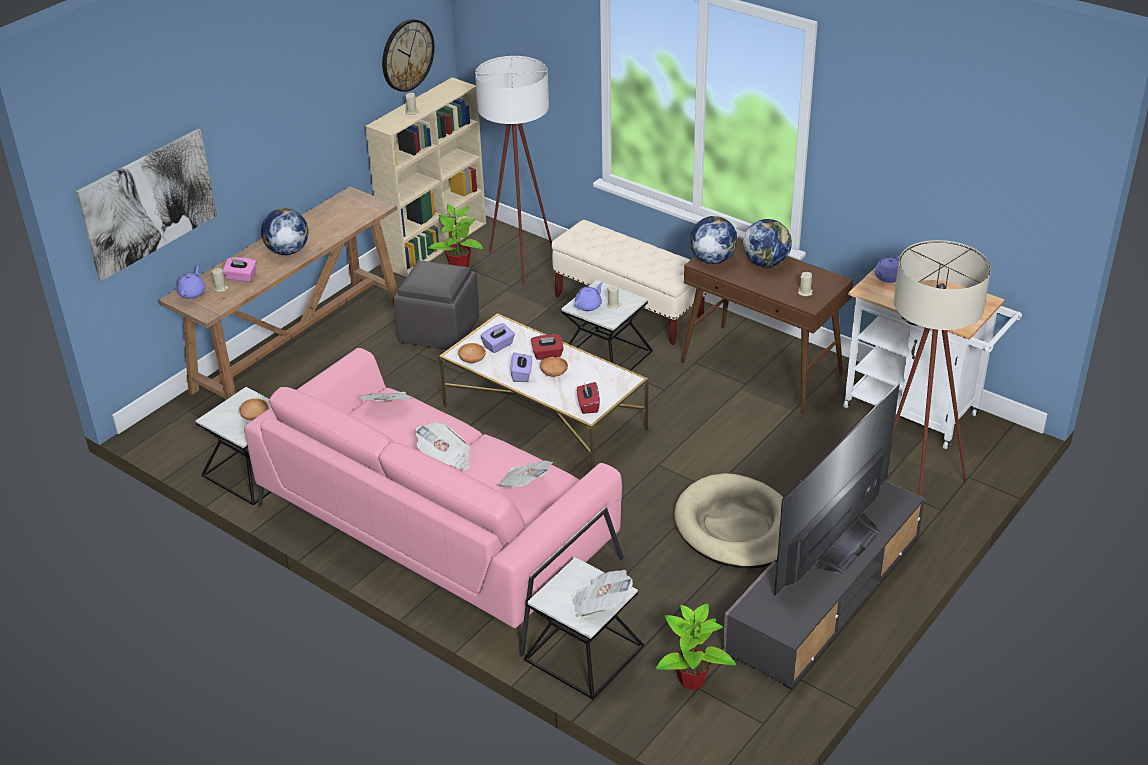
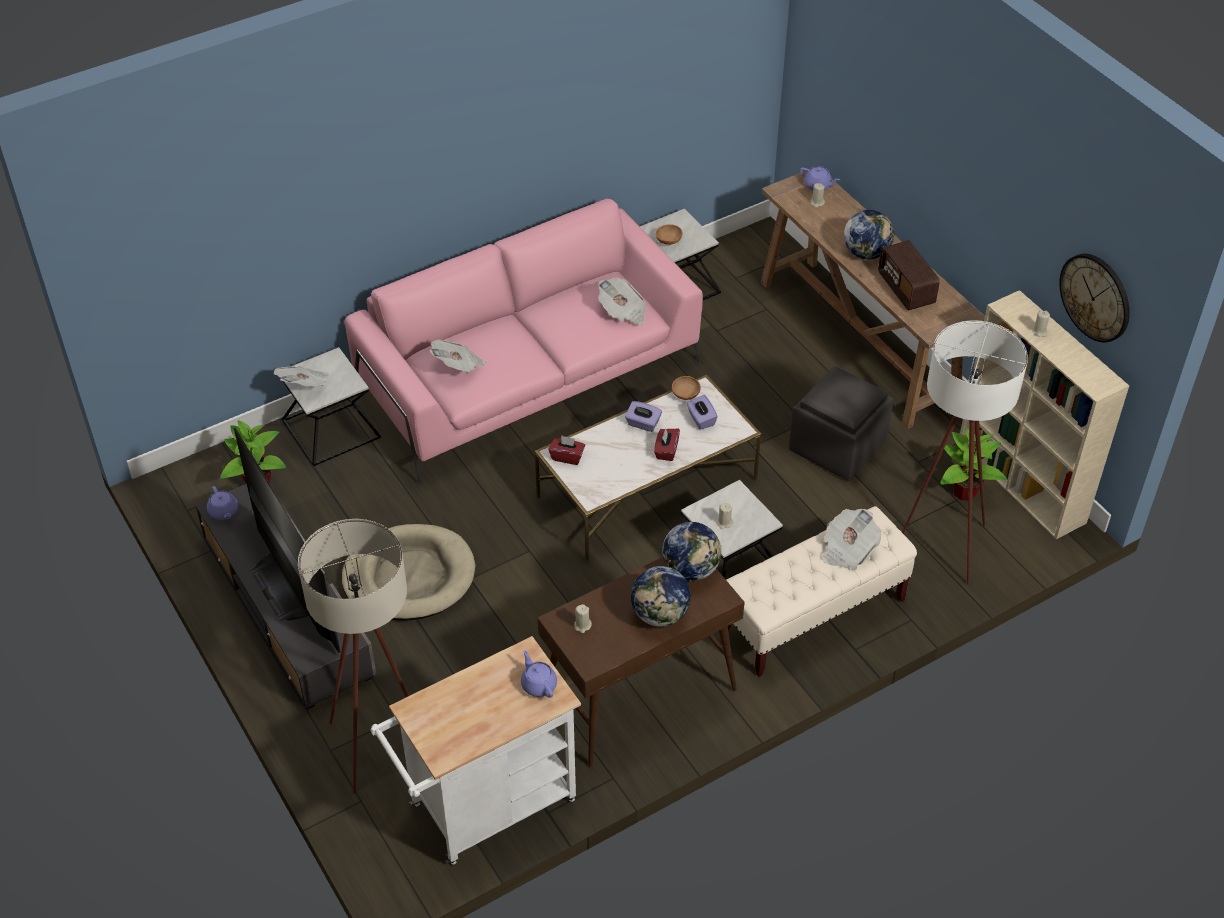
camera: 110 degrees right, 10 degrees up
picture [76,129,217,281] -> none
pink tissue box [223,257,257,282] -> none
newspaper [415,422,471,470] -> newspaper moved to [822,509,881,570]
brown bowl [540,357,568,377] -> none
purple teapot [574,282,603,311] -> purple teapot moved to [207,486,238,520]
none -> radio [878,240,940,310]

